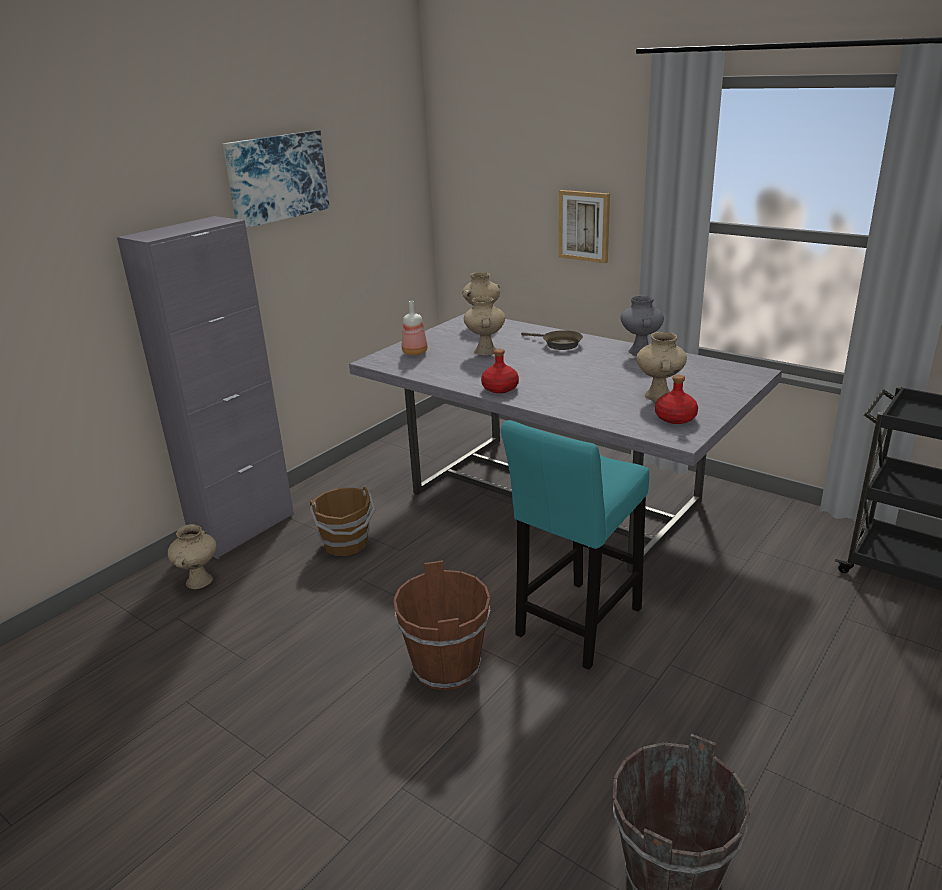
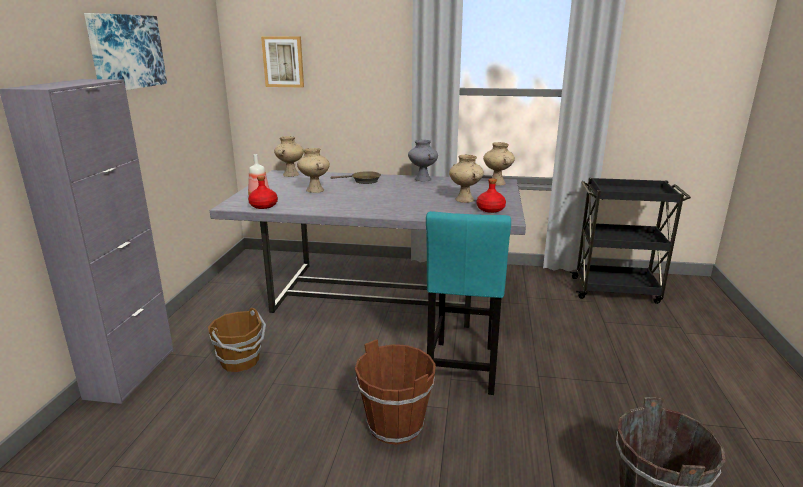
camera: 30 degrees left, 5 degrees down
beige vase [168,524,217,589] -> beige vase moved to [483,142,515,186]
red bottle [481,349,519,393] -> red bottle moved to [248,175,278,209]
picture [558,190,610,263] -> picture moved to [261,36,304,88]

